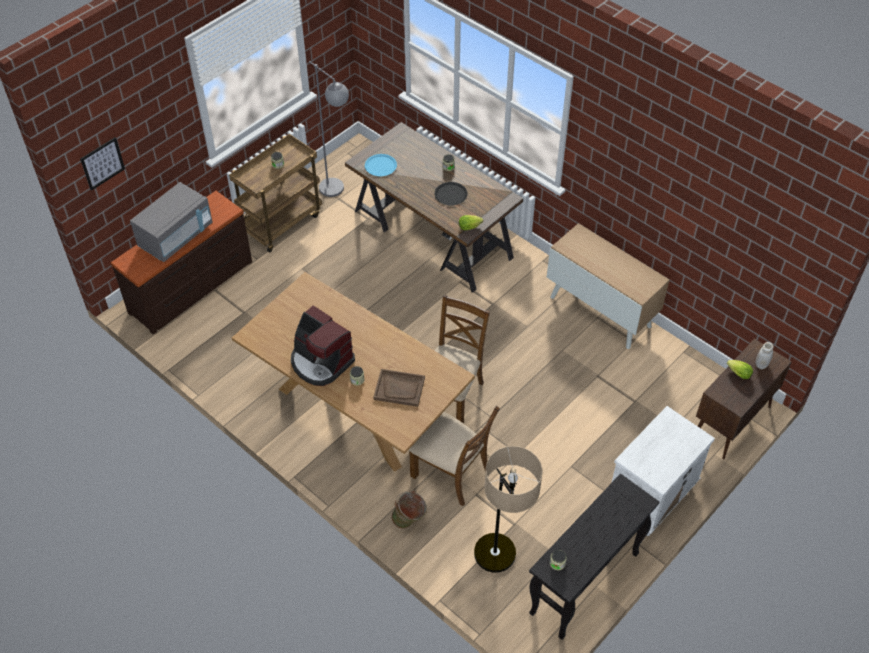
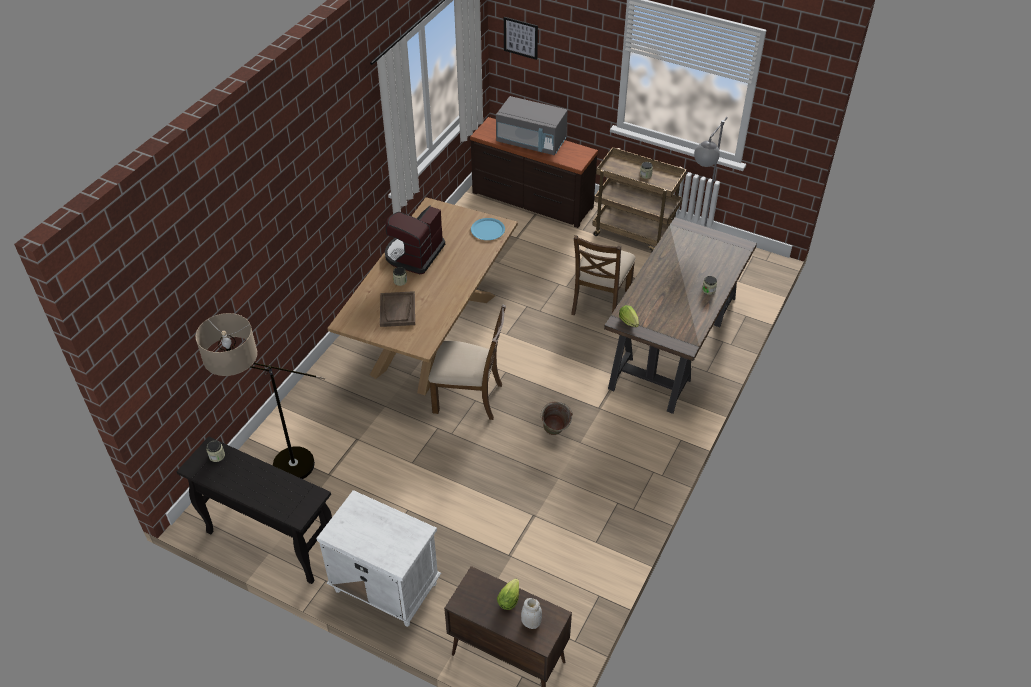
camera: 75 degrees right, 5 degrees down
blue plate [365,154,397,176] -> blue plate moved to [471,218,505,240]
green bucket [391,490,427,529] -> green bucket moved to [541,402,573,435]
brown chair [409,406,500,506] -> brown chair moved to [571,235,636,315]
black plate [434,182,468,205] -> none
cabinet [547,223,669,349] -> none

